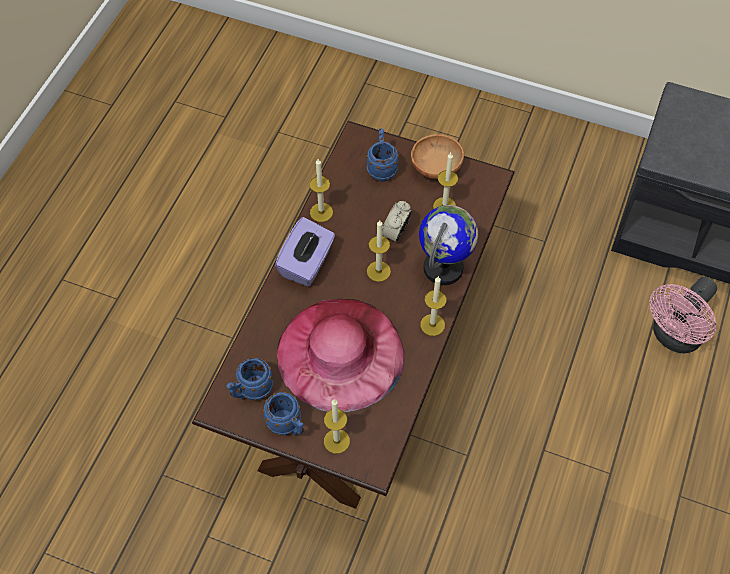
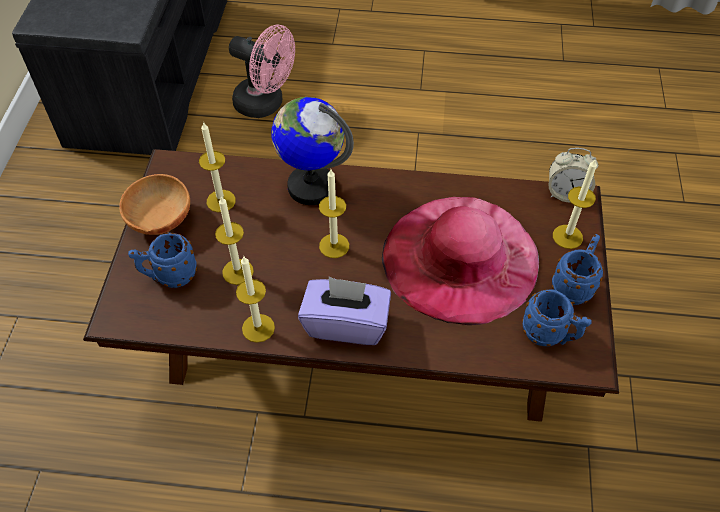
camera: 105 degrees left, 5 degrees down
alarm clock [382,201,412,242] -> alarm clock moved to [548,148,598,202]
candle [420,277,447,336] -> candle moved to [215,196,254,285]

